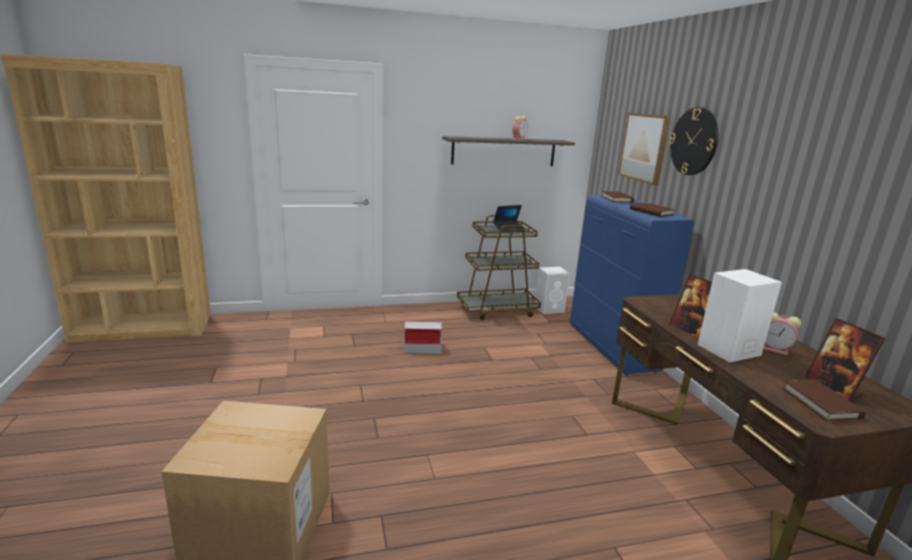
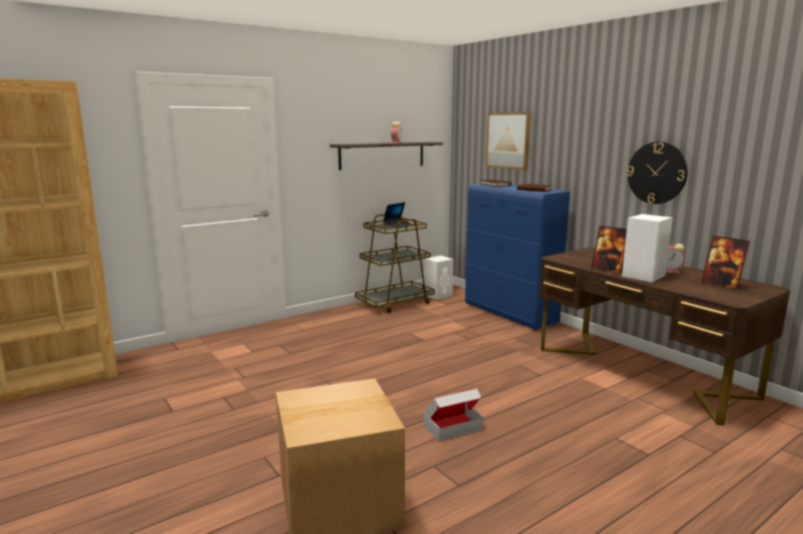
camera: 20 degrees left, 5 degrees down
cardboard box [403,321,442,354] -> cardboard box moved to [423,388,484,441]
wall clock [669,107,718,175] -> wall clock moved to [627,142,688,204]
brown book [782,380,866,422] -> none

